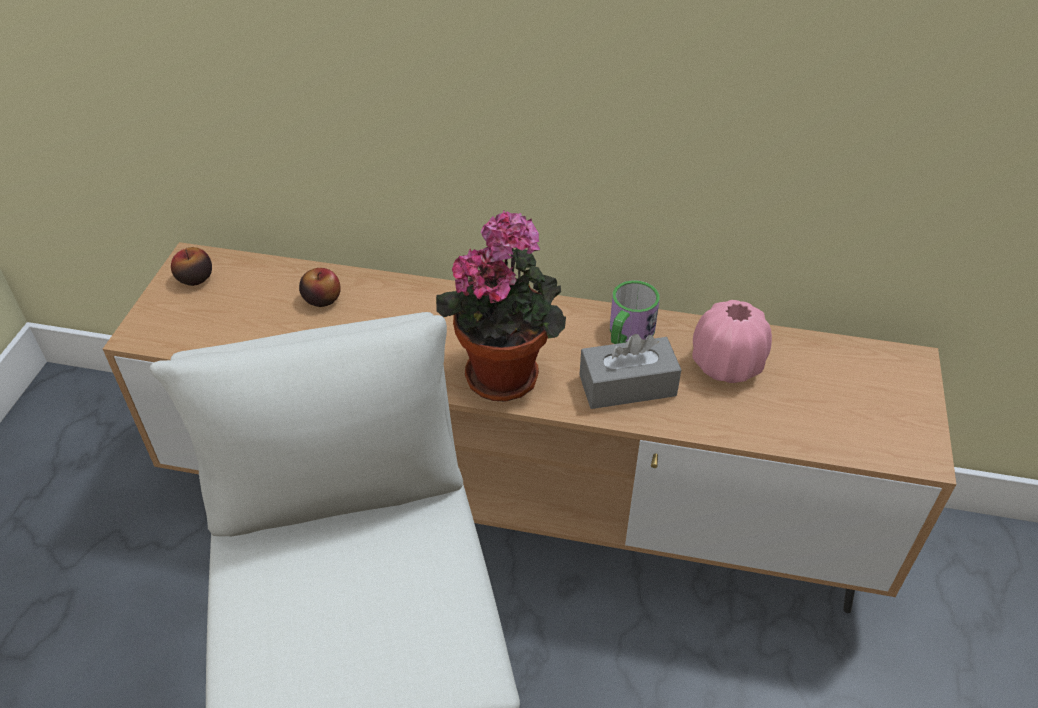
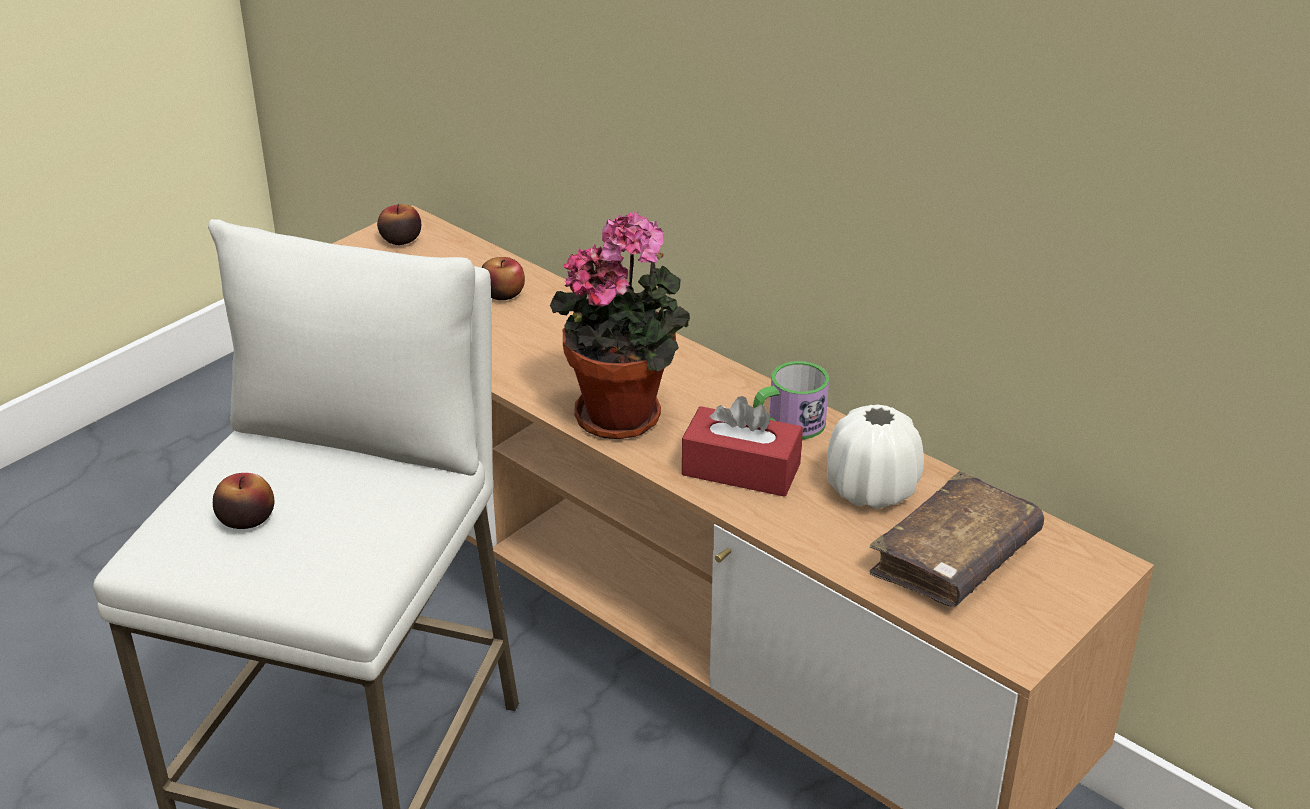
camera: 30 degrees right, 10 degrees down
grey tissue box [580,334,681,409] -> red tissue box [682,396,803,497]
pink vase [692,300,772,383] -> white vase [827,405,924,509]
none -> apple [213,473,274,529]
none -> brown book [870,471,1044,607]

